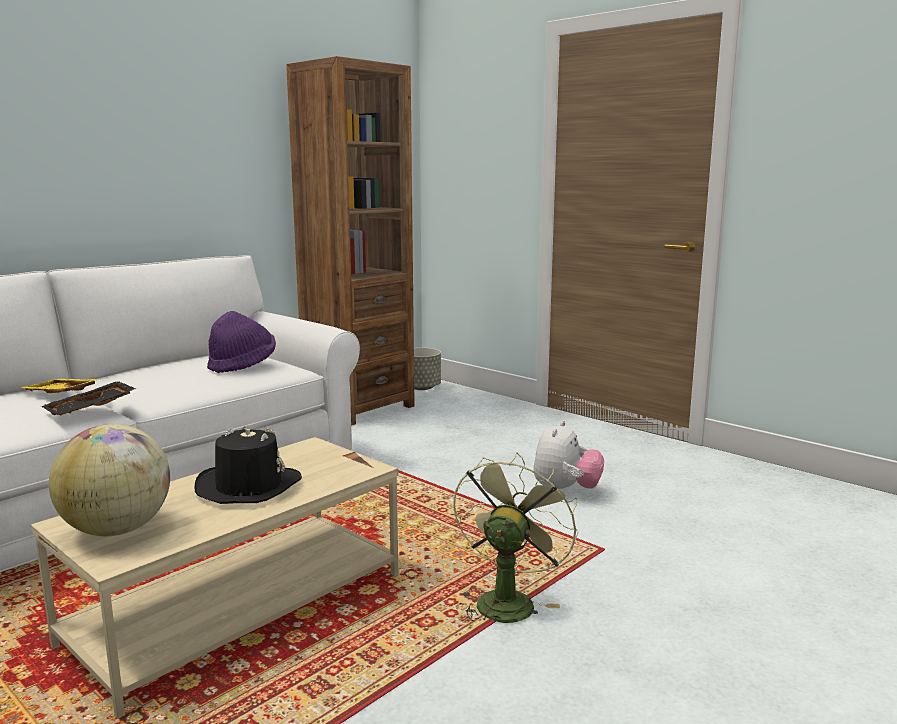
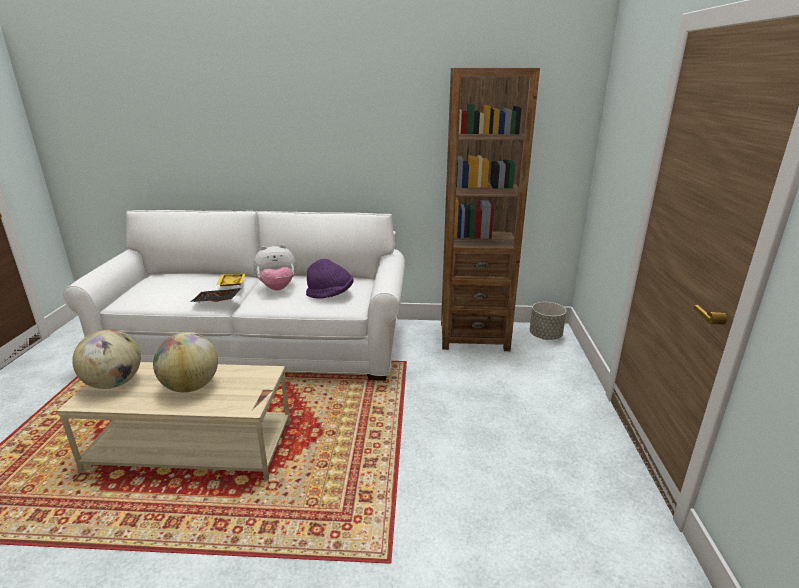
camera: 50 degrees right, 10 degrees up
black hat [195,425,302,504] -> globe [153,332,218,393]
green fan [453,452,578,623] -> none
plush toy [533,420,604,490] -> plush toy moved to [254,244,296,290]

